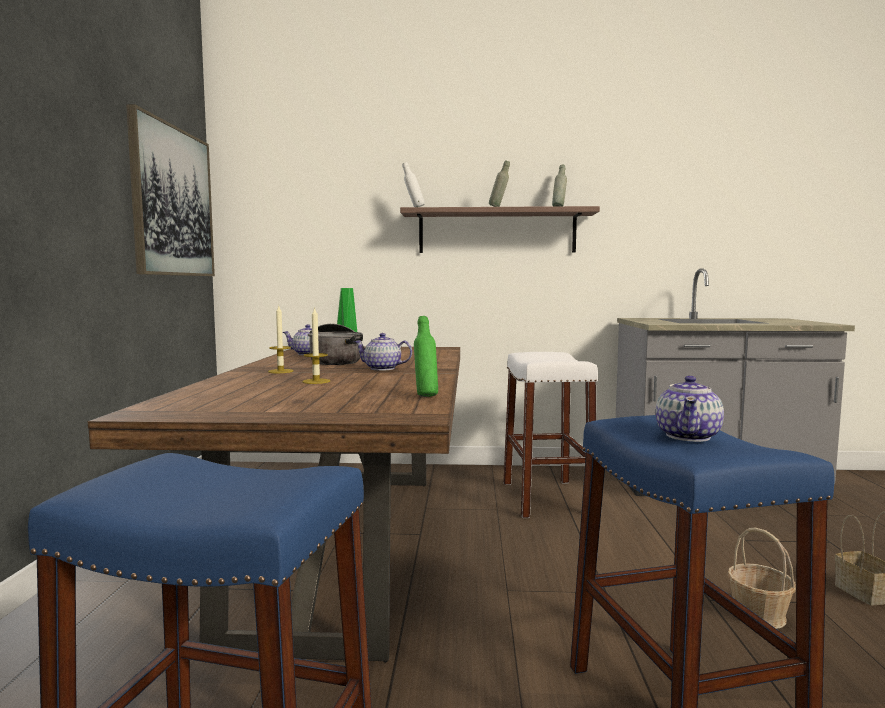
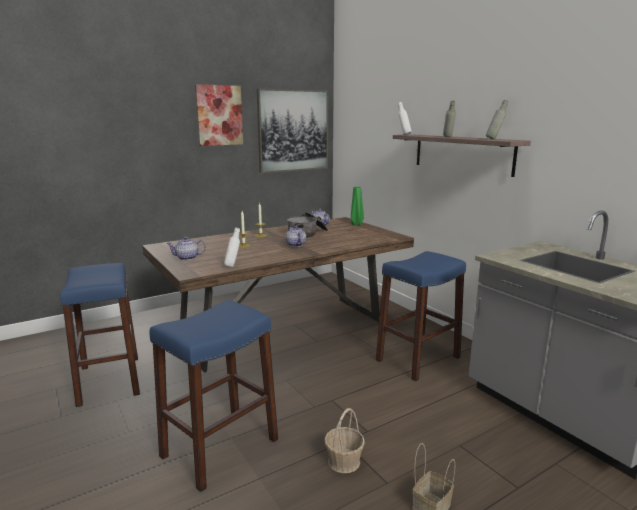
camera: 55 degrees right, 10 degrees up
green bottle [414,316,438,397] -> white bottle [224,227,240,267]
white stool [503,352,598,518] -> blue stool [376,251,466,381]
teapot [656,376,724,442] -> teapot moved to [166,237,206,260]
none -> picture [195,84,243,146]

